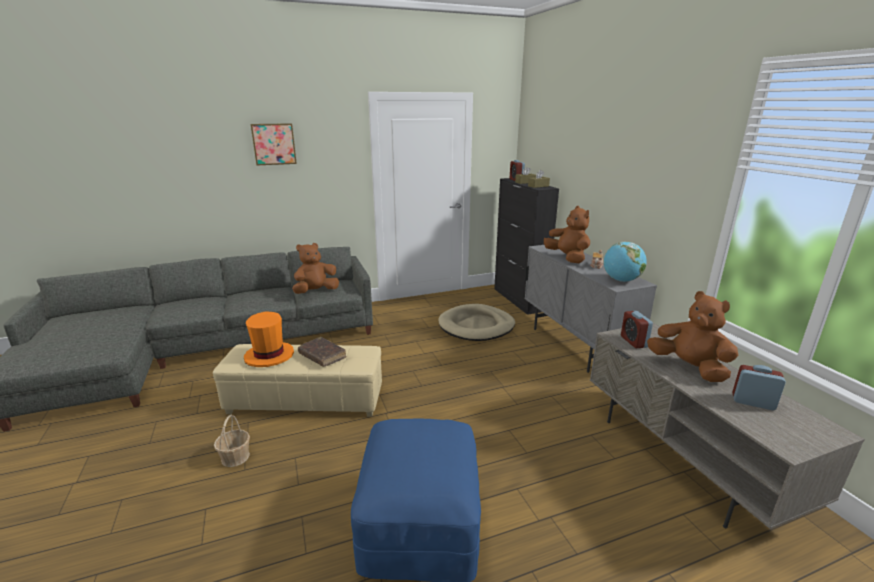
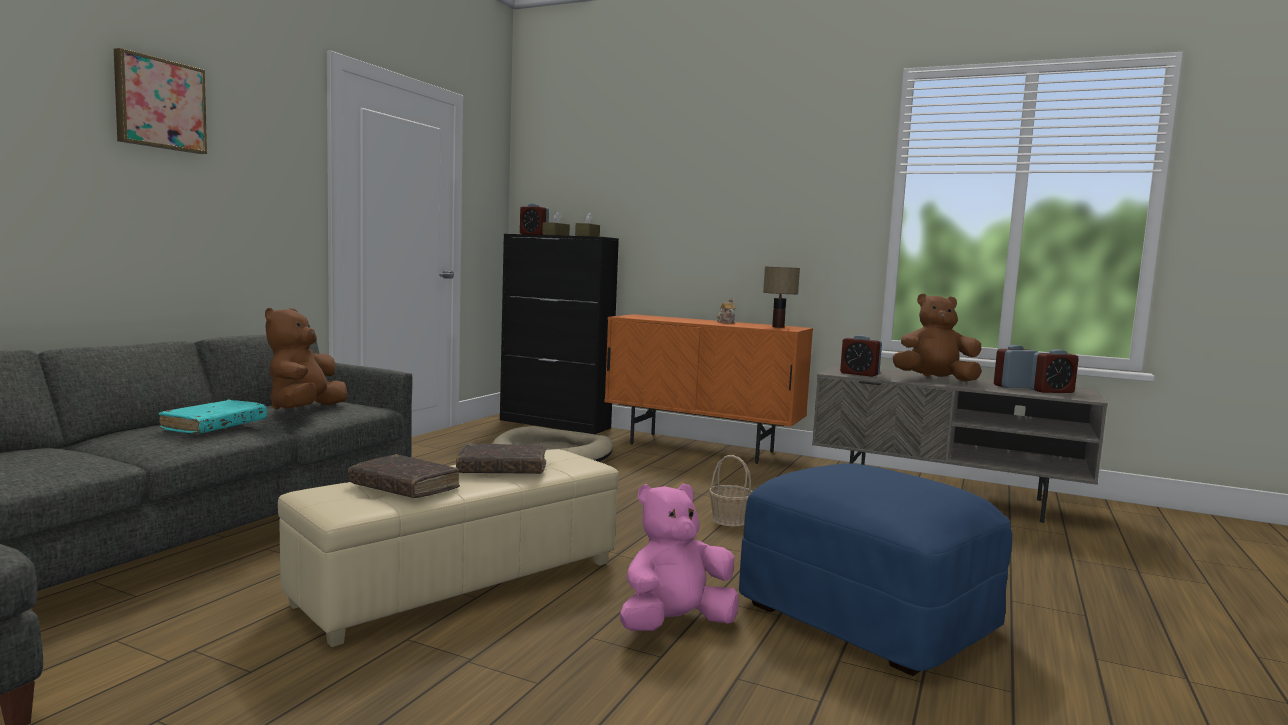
camera: 45 degrees left, 15 degrees down
basket [214,415,250,467] -> basket moved to [709,455,753,526]
orange hat [244,312,294,367] -> brown book [348,454,460,498]
grey cabinet [525,245,657,373] -> orange cabinet [604,314,813,464]
brown plush toy [544,206,590,263] -> none
globe [603,242,647,282] -> table lamp [763,266,800,328]
none -> turquoise book [159,400,267,434]
none -> pink plush toy [620,483,739,631]
none -> alarm clock [1030,349,1079,393]

